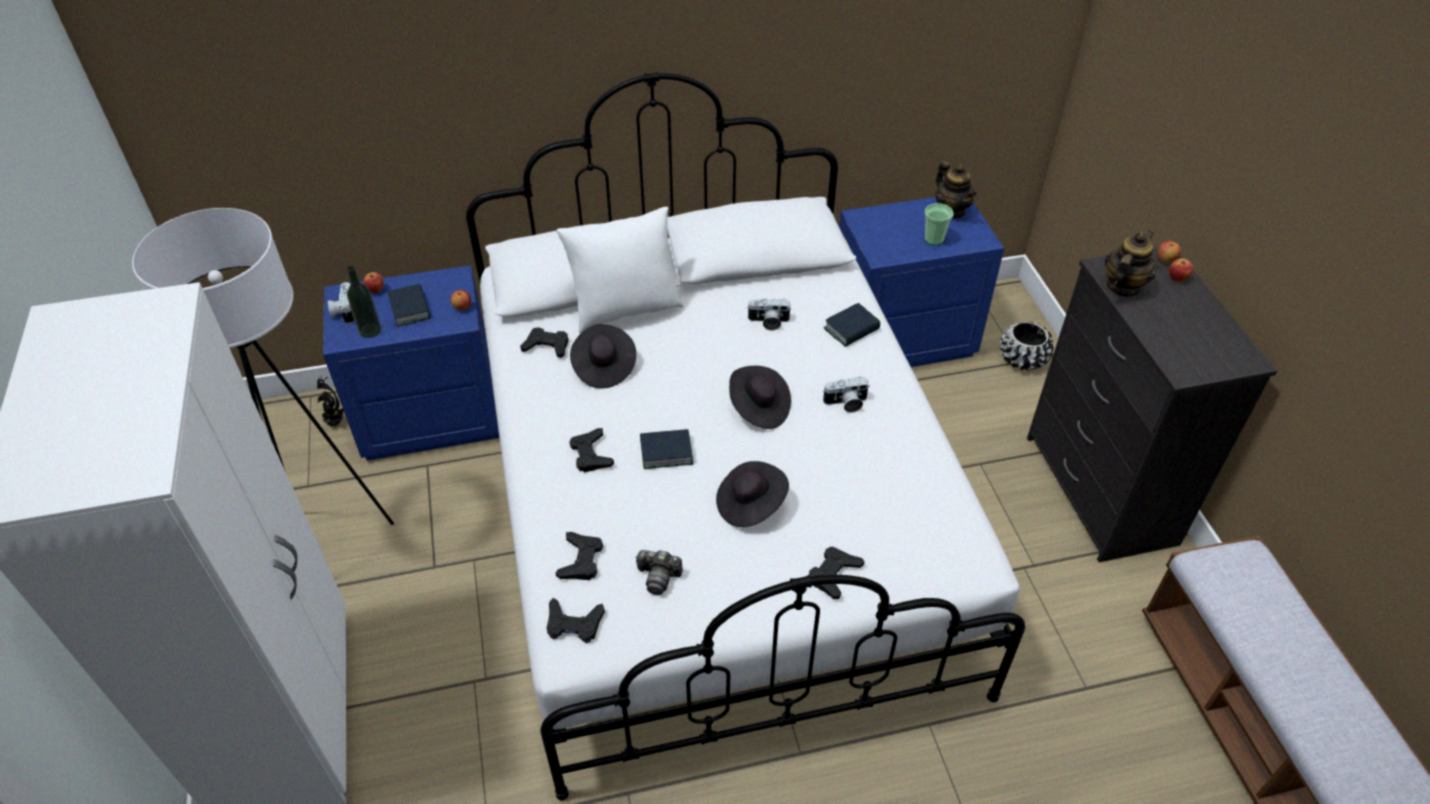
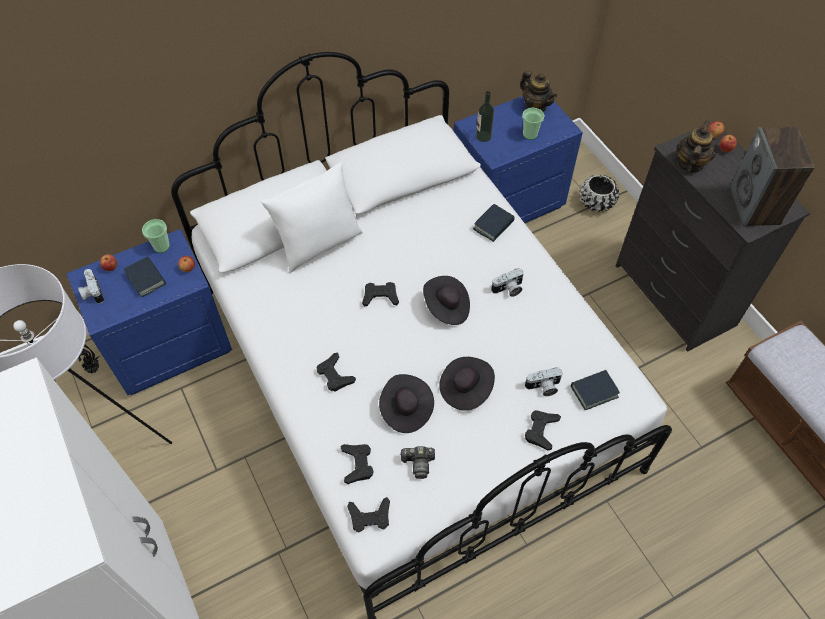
camera: 15 degrees left, 10 degrees up
bottle [347,266,381,338] -> bottle moved to [476,91,494,142]
black game controller [520,327,568,358] -> black game controller moved to [362,282,399,307]
black hat [570,324,636,389] -> black hat moved to [379,374,434,433]
book [640,429,693,469] -> book moved to [571,370,620,410]
camera [748,298,792,331] -> camera moved to [525,367,562,396]
none -> cup [142,219,170,253]
none -> speaker [730,127,815,227]

